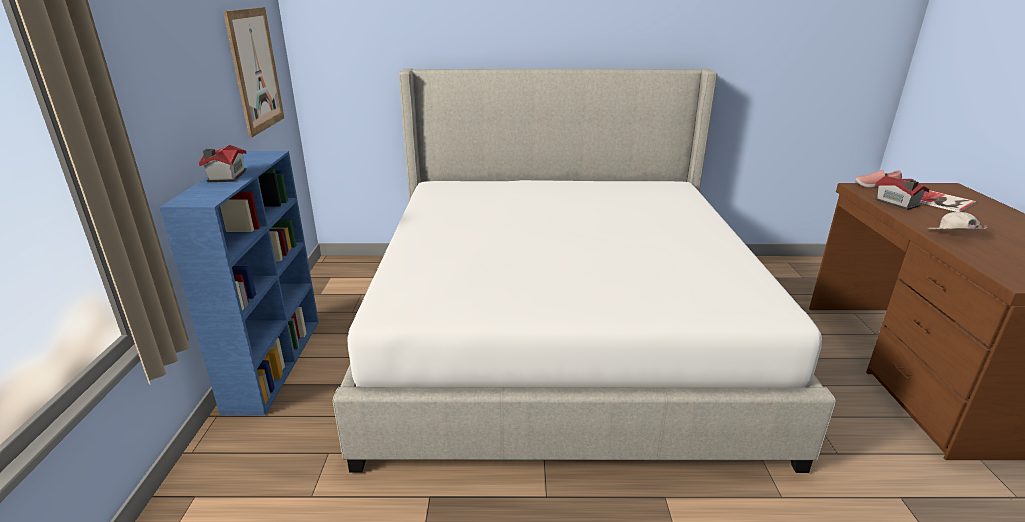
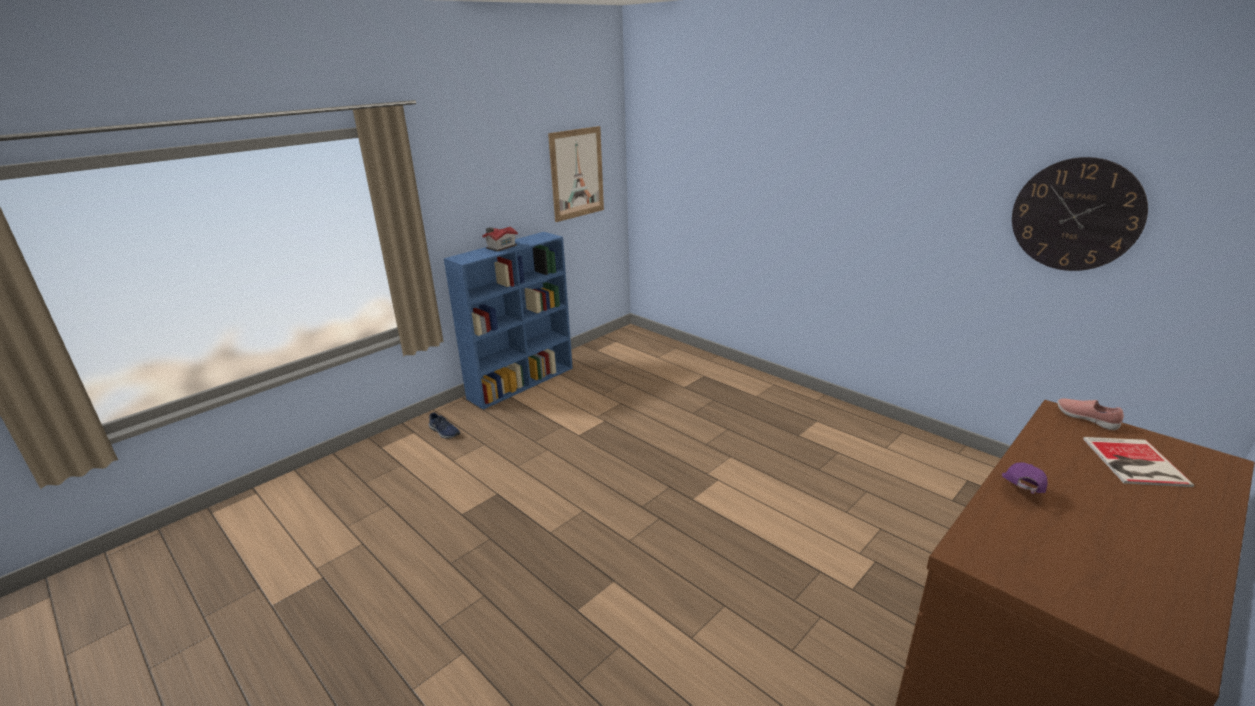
camera: 45 degrees right, 0 degrees up
bed [333,68,836,473] -> none
toy house [874,175,930,210] -> none
white cap [927,212,987,229] -> purple cap [1002,462,1047,494]
none -> blue shoe [429,412,460,439]
none -> wall clock [1012,157,1148,271]

